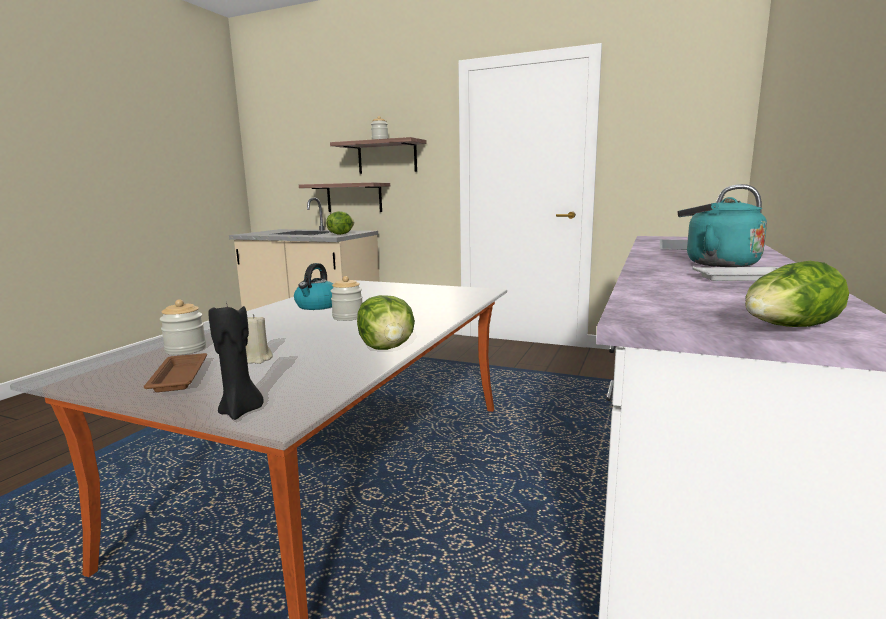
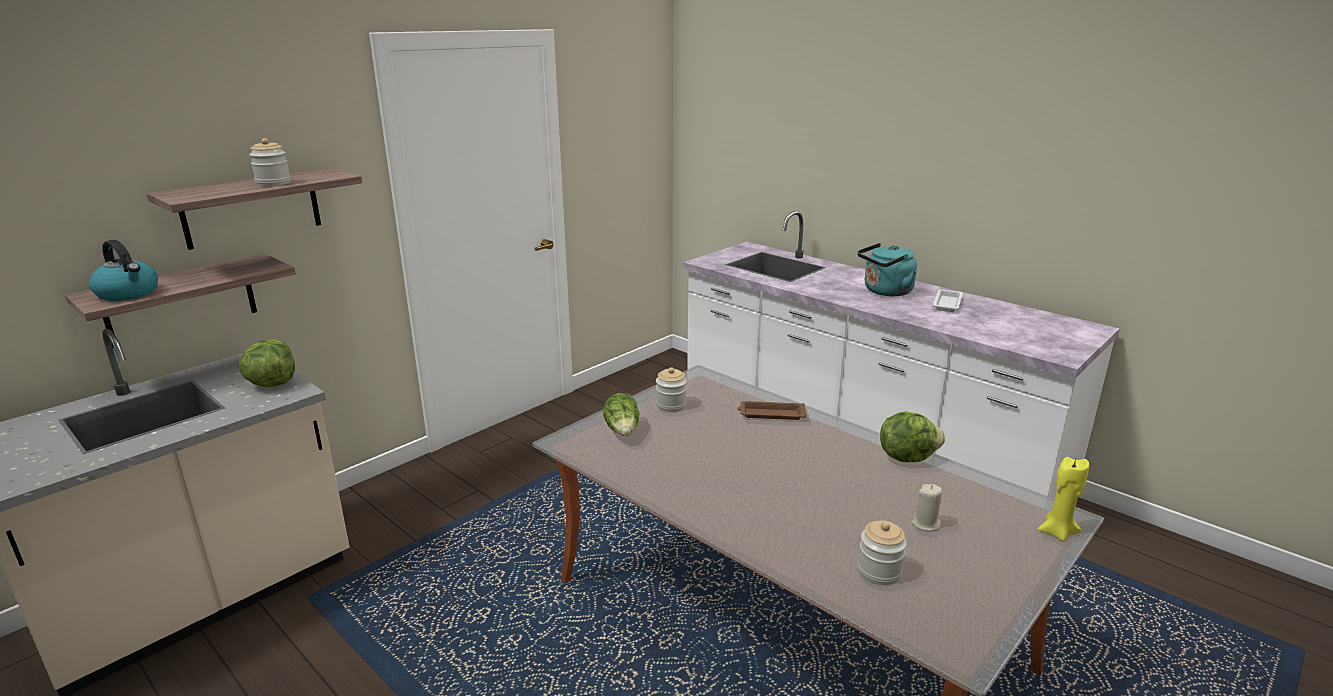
camera: 70 degrees left, 10 degrees up
brown tray [143,353,207,392] -> brown tray moved to [737,401,807,420]
black candle [208,301,264,420] -> yellow candle [1038,457,1089,541]
kettle [294,263,333,310] -> kettle moved to [89,240,158,301]
jar [331,276,362,321] -> jar moved to [656,367,687,412]
lettuce [745,261,849,327] -> lettuce moved to [603,393,640,436]

